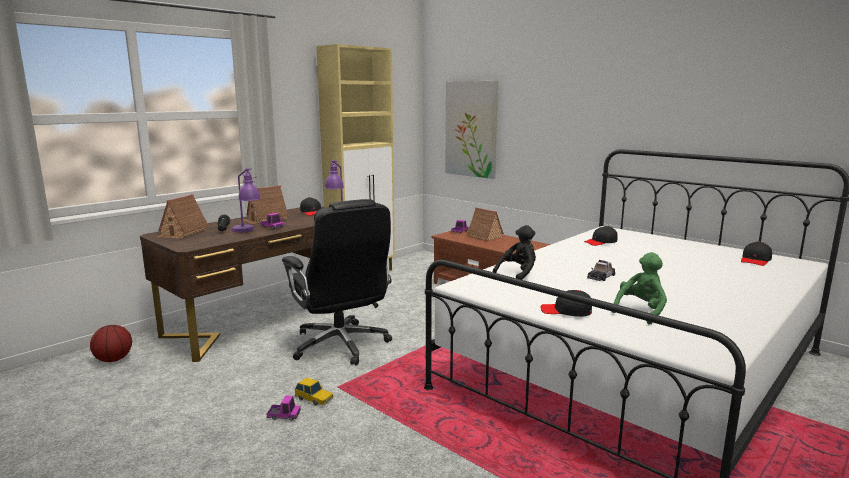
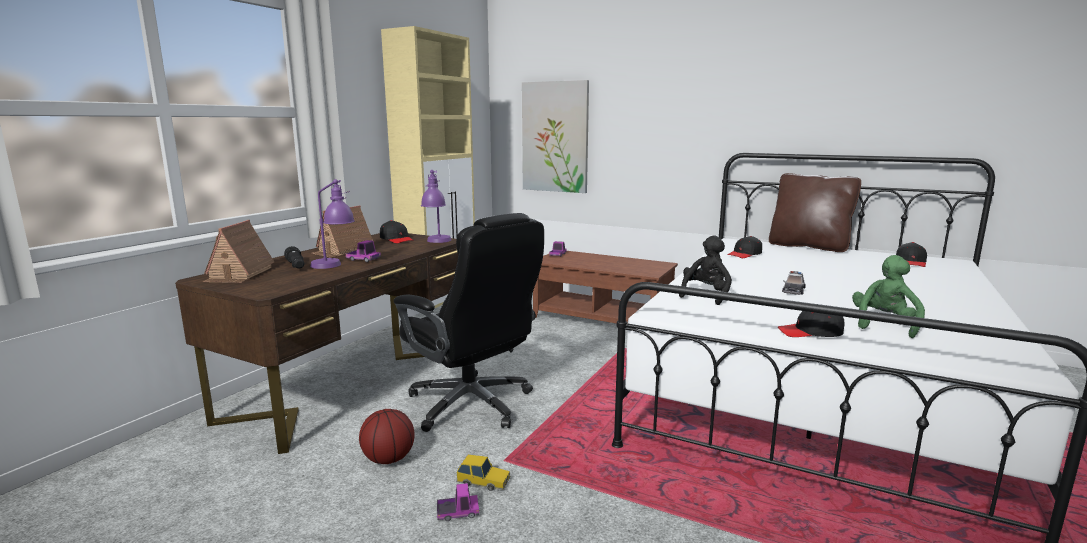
camera: 15 degrees left, 0 degrees up
basketball [90,325,132,362] -> basketball moved to [359,409,415,464]
toy house [465,207,504,241] -> none
none -> brown pillow [769,173,861,252]

